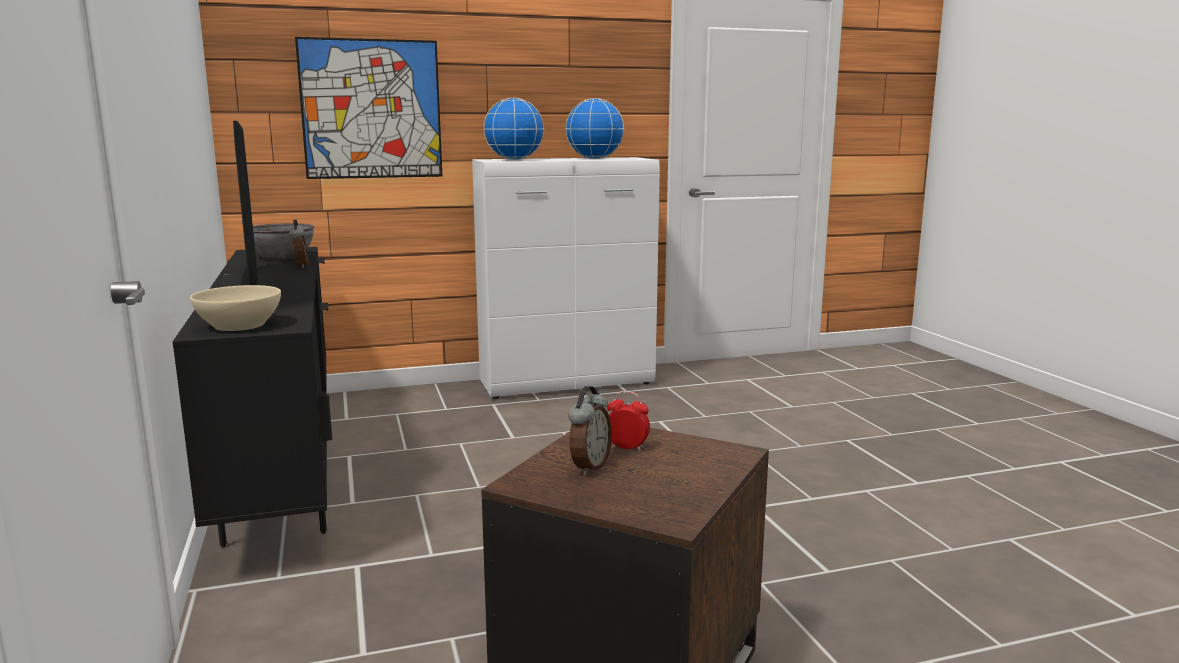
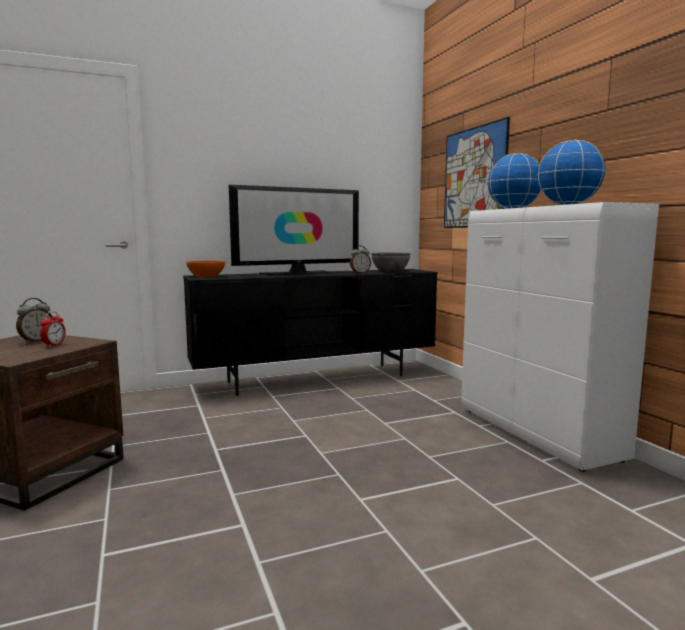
camera: 85 degrees right, 5 degrees down
beige bowl [190,285,281,331] -> orange bowl [186,261,225,277]
alarm clock [568,386,612,475] -> alarm clock turned 75 degrees counterclockwise [16,298,53,343]

